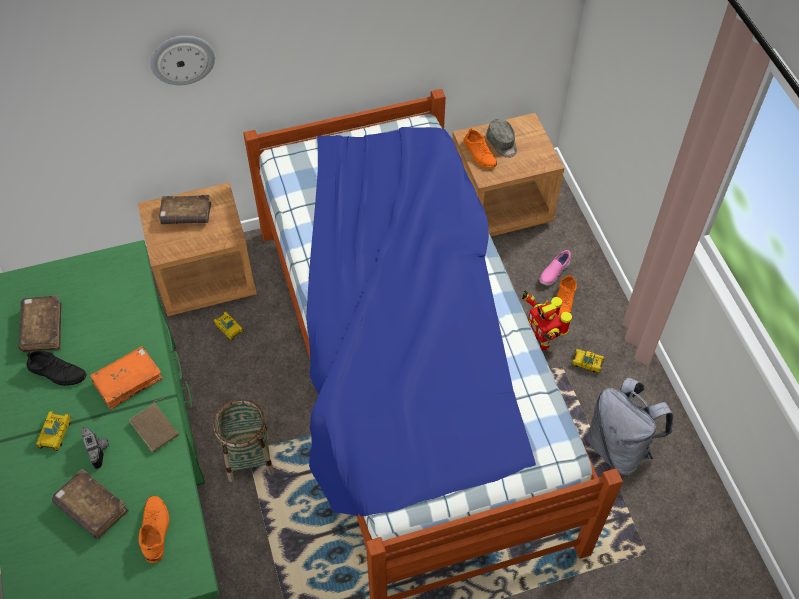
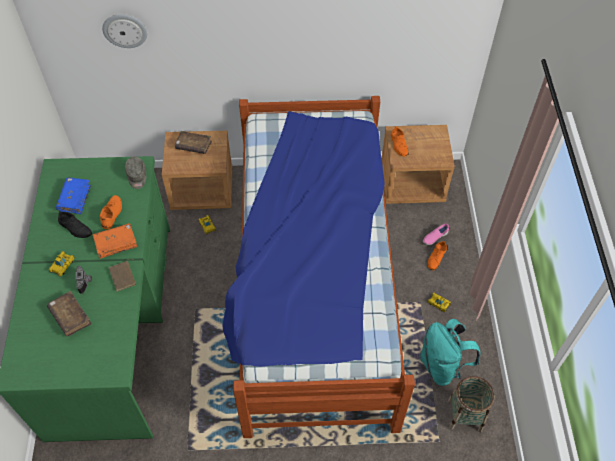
camera: 15 degrees right, 0 degrees up
brown book [18,295,62,352] -> blue book [56,177,91,214]
orange shoe [139,496,169,563] -> orange shoe moved to [100,195,122,229]
wall clock [150,36,215,85] -> wall clock moved to [102,14,147,48]
basket [214,399,275,482] -> basket moved to [448,376,495,432]
grey cap [486,119,517,158] -> grey cap moved to [125,157,146,189]
toy robot [522,290,572,351] -> none
grey backpack [586,378,674,475] -> turquoise backpack [420,319,481,386]

